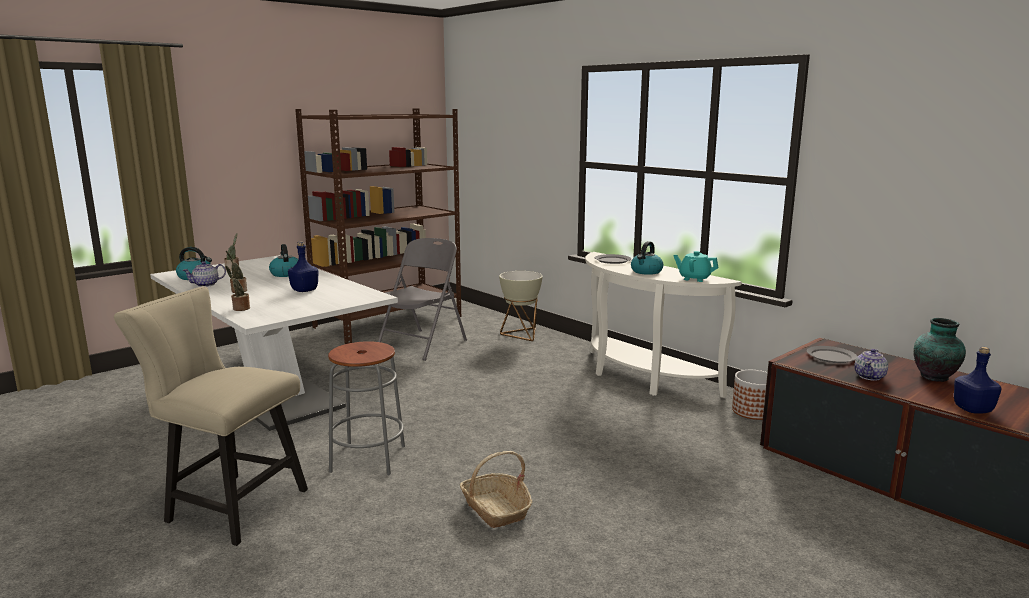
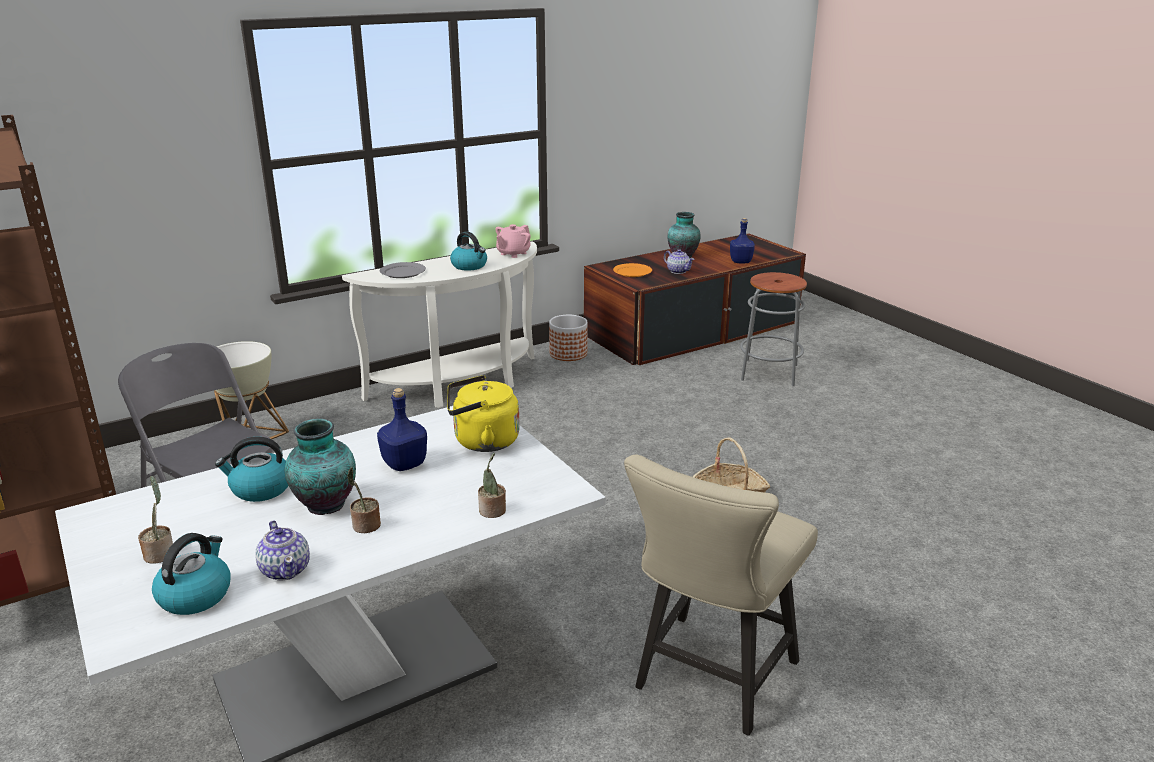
camera: 80 degrees left, 10 degrees up
grey stool [328,341,405,475] -> grey stool moved to [740,272,807,386]
turquoise teapot [673,251,719,282] -> pink teapot [496,224,531,258]
grey plate [807,346,857,363] -> orange plate [613,263,652,277]
none -> vase [285,418,356,515]
none -> yellow kettle [447,375,520,452]

